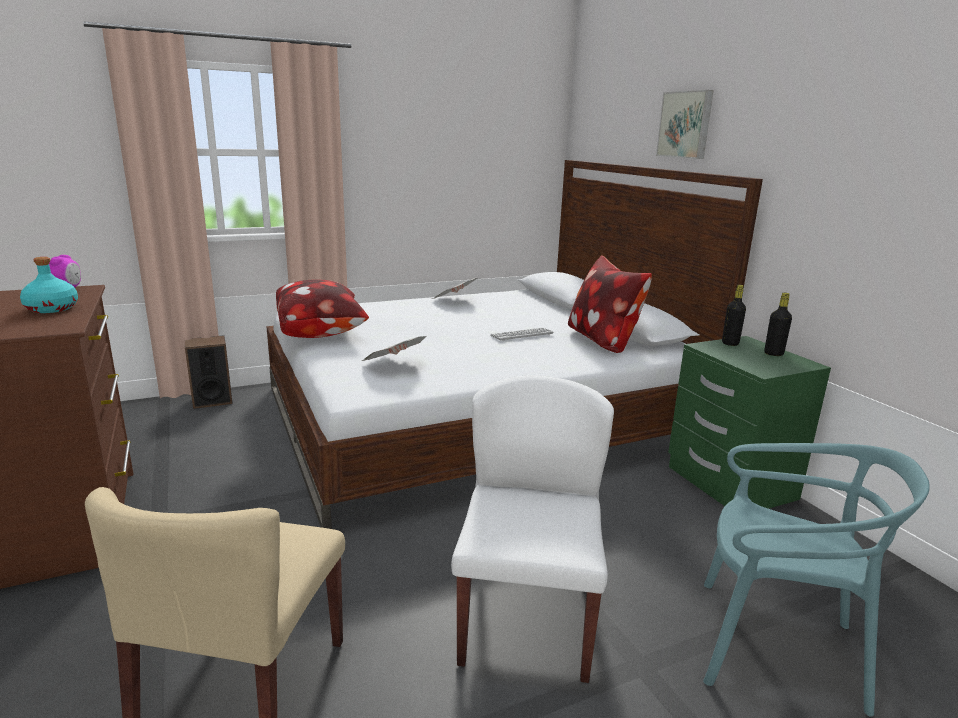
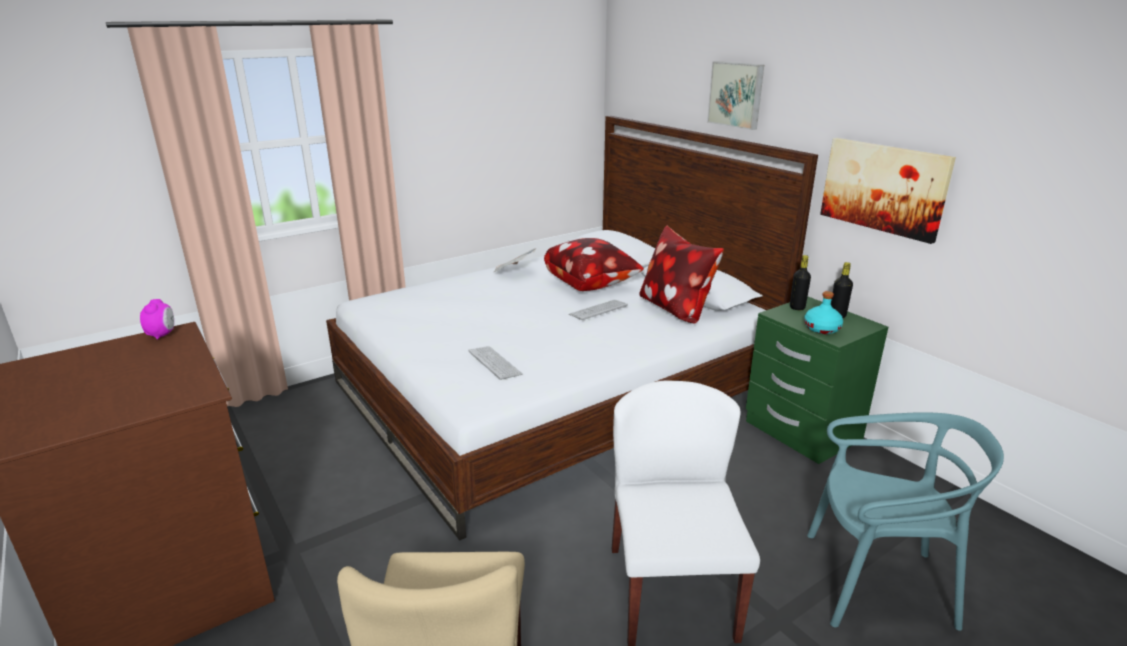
camera: 10 degrees left, 5 degrees up
turquoise bottle [20,257,78,313] -> turquoise bottle moved to [804,291,843,334]
speaker [185,335,233,409] -> none
pillow [276,279,369,338] -> pillow moved to [544,238,644,291]
newspaper [362,336,427,361] -> keyboard [469,346,523,380]
none -> picture [820,138,956,244]

